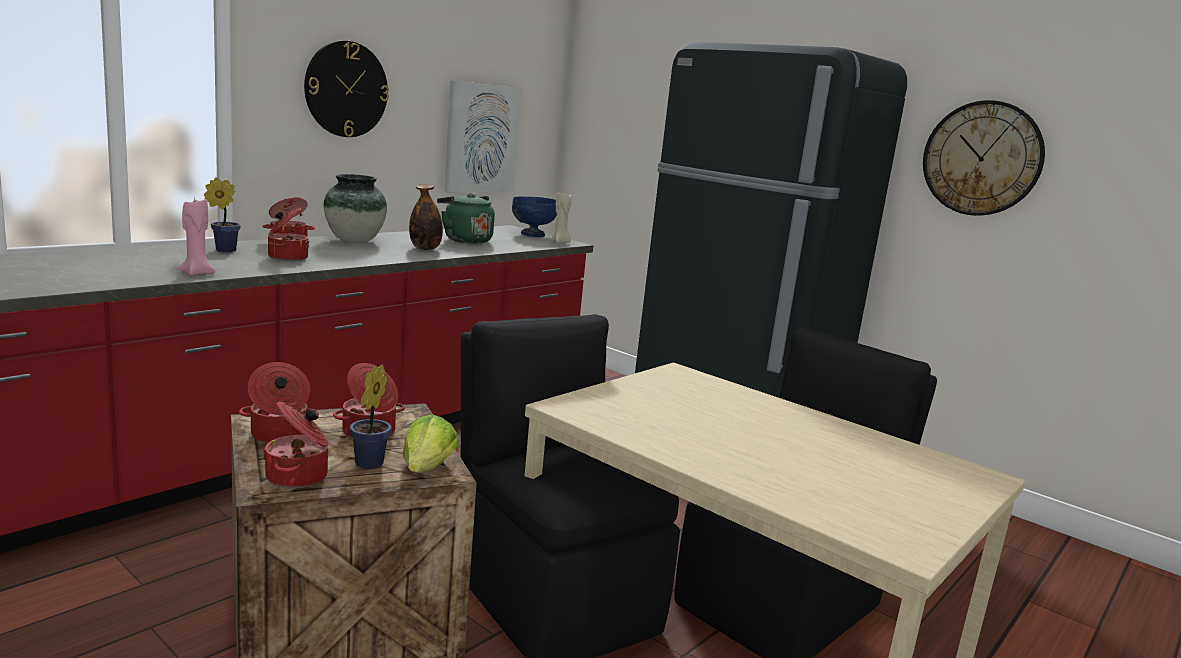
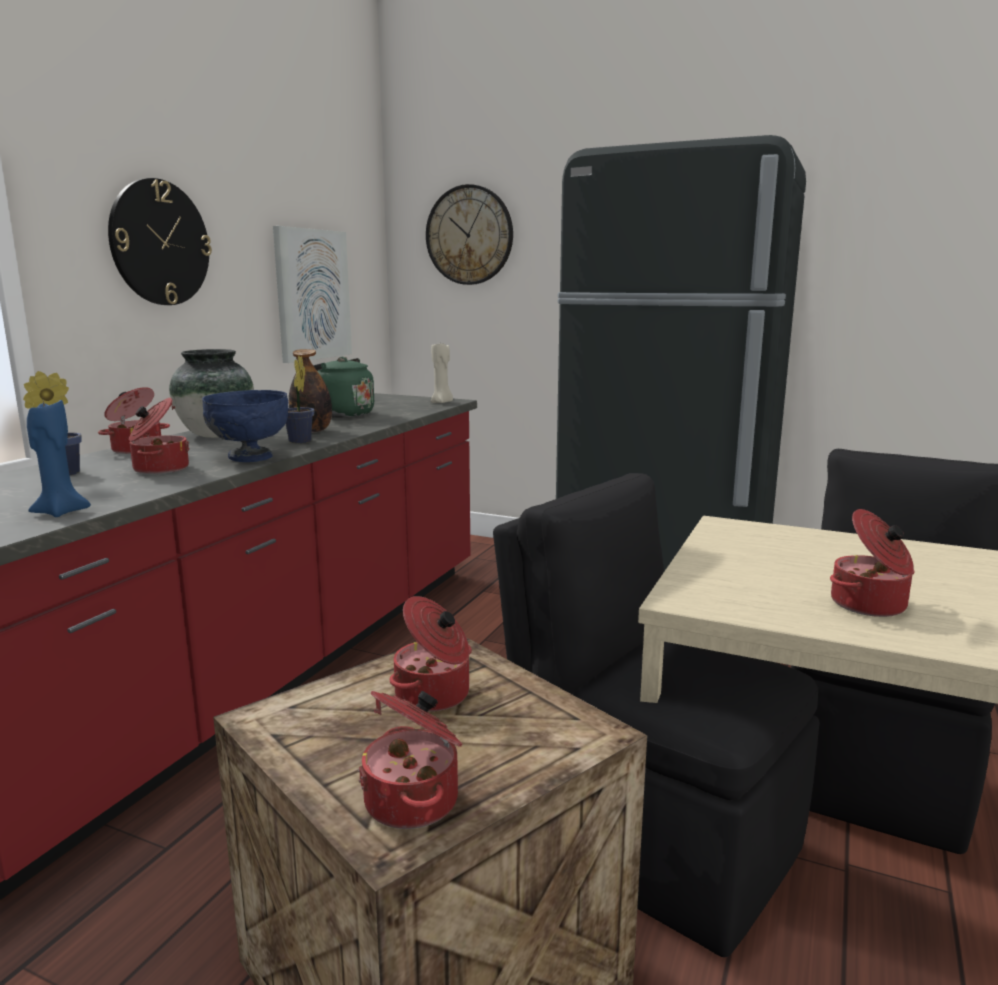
camera: 15 degrees left, 0 degrees up
pink candle [177,198,216,276] -> blue candle [27,400,91,517]
cooking pot [239,362,319,443] -> cooking pot moved to [830,509,914,617]
potted plant [350,364,391,469] -> potted plant moved to [285,355,314,443]
lettuce [403,414,459,472] -> none
blue bowl [512,196,557,237] -> blue bowl moved to [202,390,288,462]
wall clock [923,100,1045,216] -> wall clock moved to [426,184,513,285]

